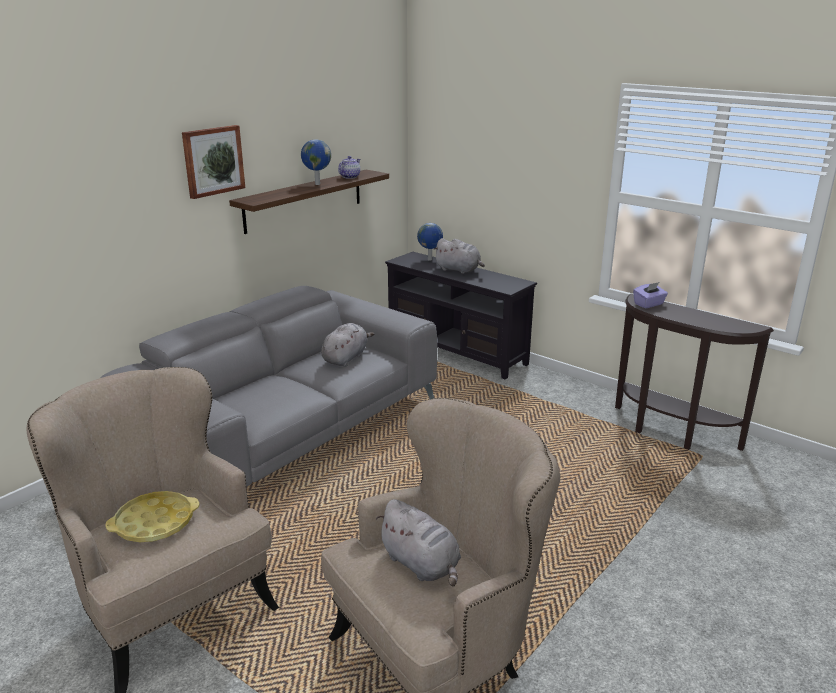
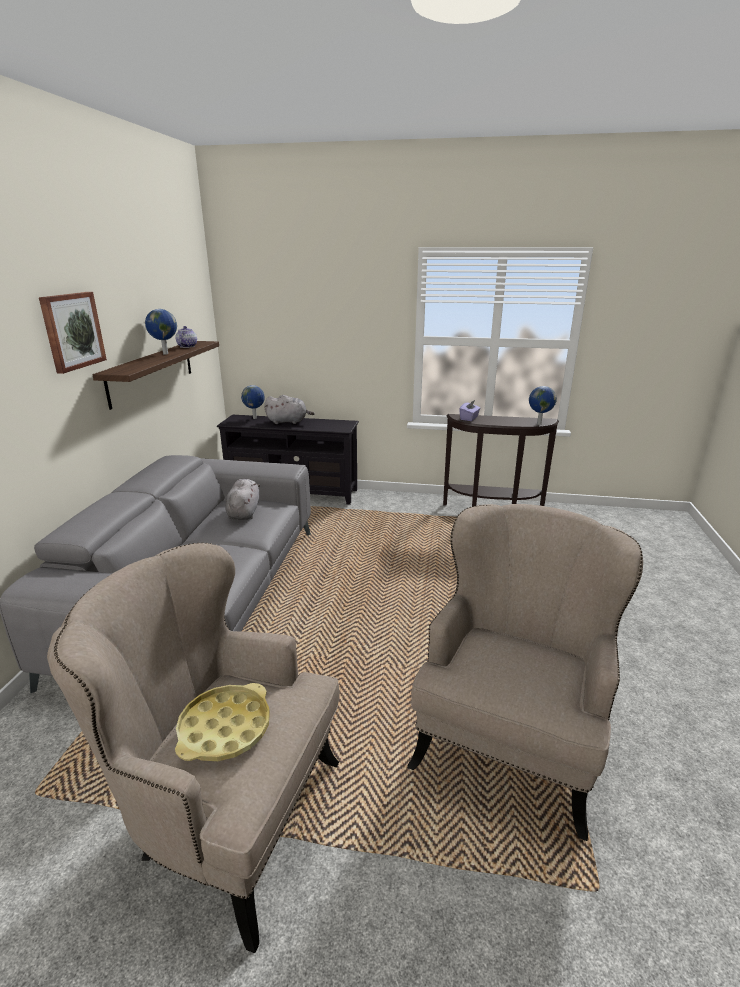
camera: 30 degrees left, 0 degrees up
grey plush toy [376,499,461,587] -> none
none -> globe [529,386,557,425]

